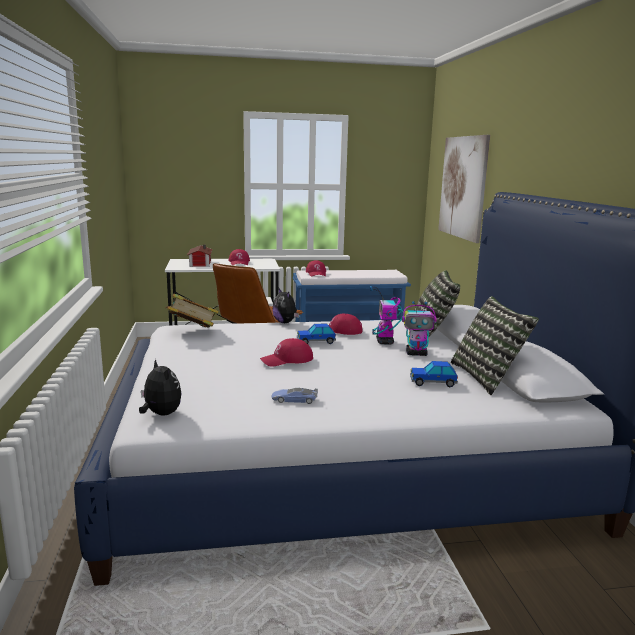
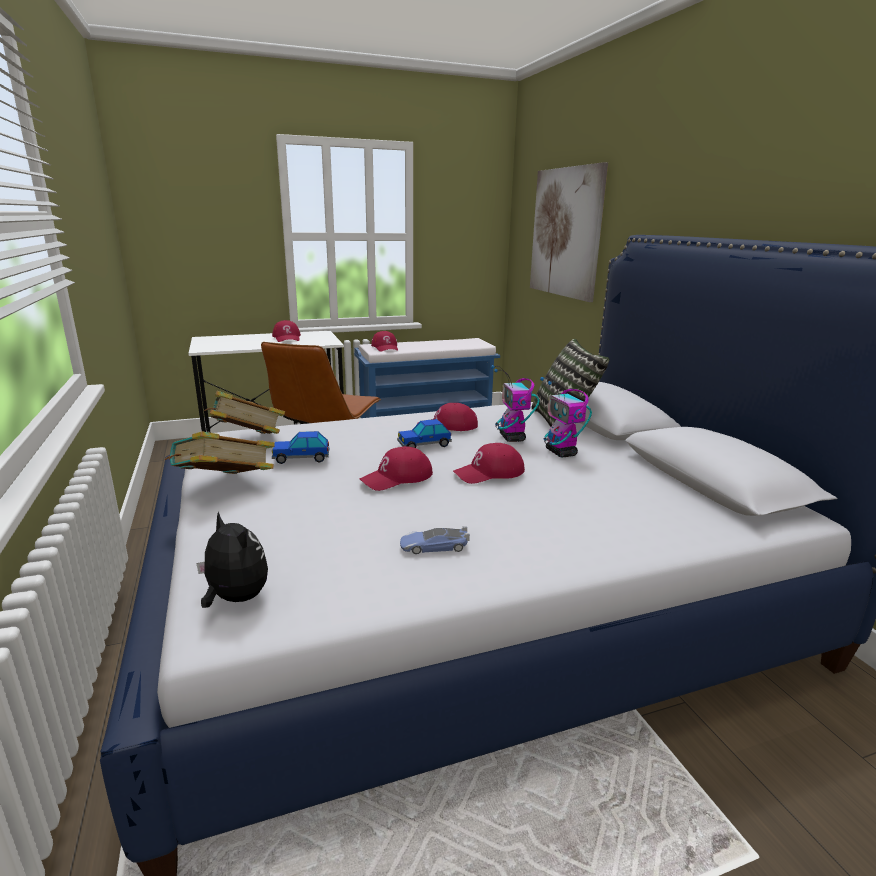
camera: 10 degrees left, 5 degrees up
toy house [187,245,212,267] -> none
plush toy [272,289,299,323] -> none
toy robot [402,301,437,356] -> toy robot turned 75 degrees clockwise [540,377,592,457]
toy car [410,361,458,387] -> toy car moved to [272,431,329,464]
pillow [451,296,539,395] -> none
none -> book [165,431,275,474]
none -> red cap [453,443,525,484]

